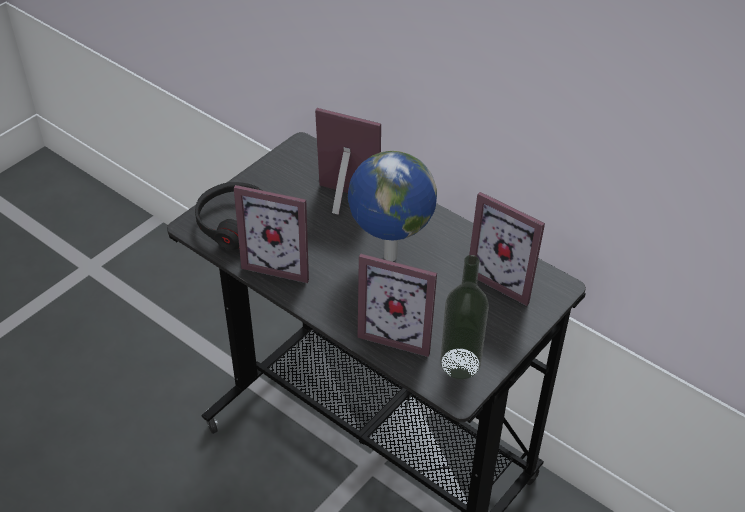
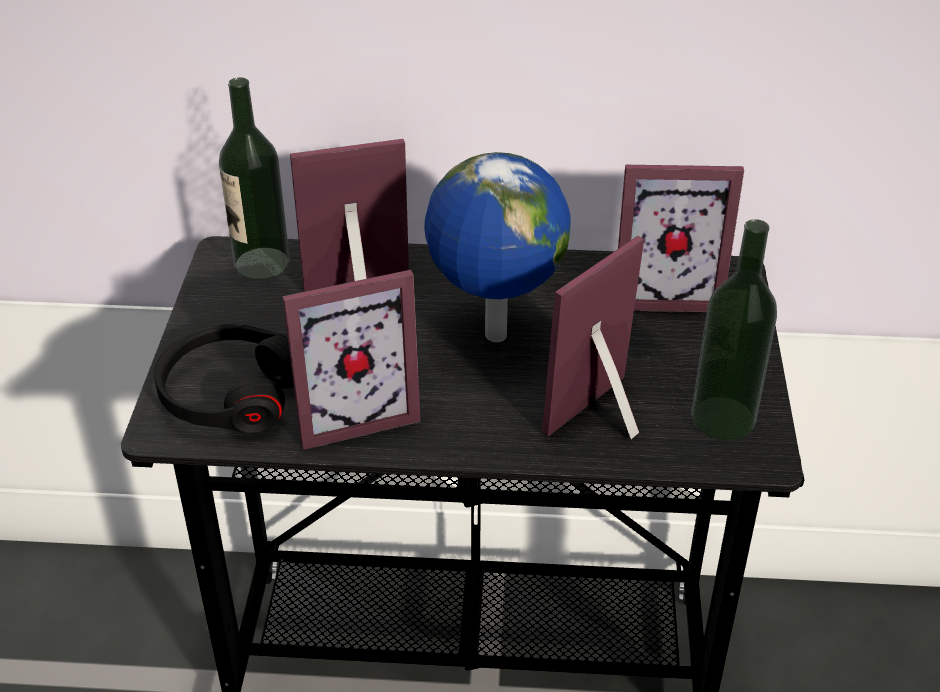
camera: 35 degrees left, 5 degrees down
picture frame [358,254,437,357] -> picture frame turned 150 degrees clockwise [542,236,644,439]
none -> bottle [219,77,290,280]

